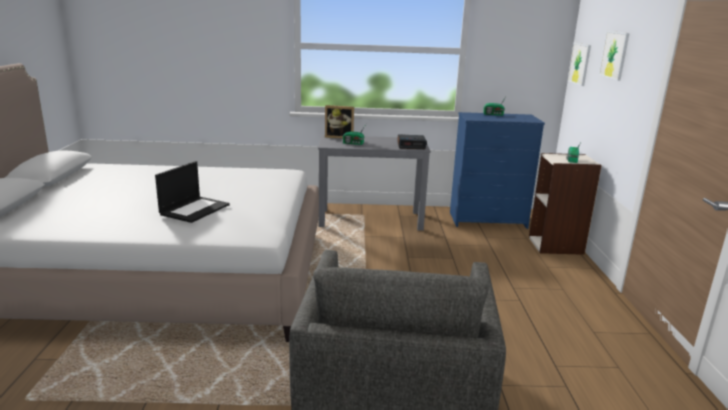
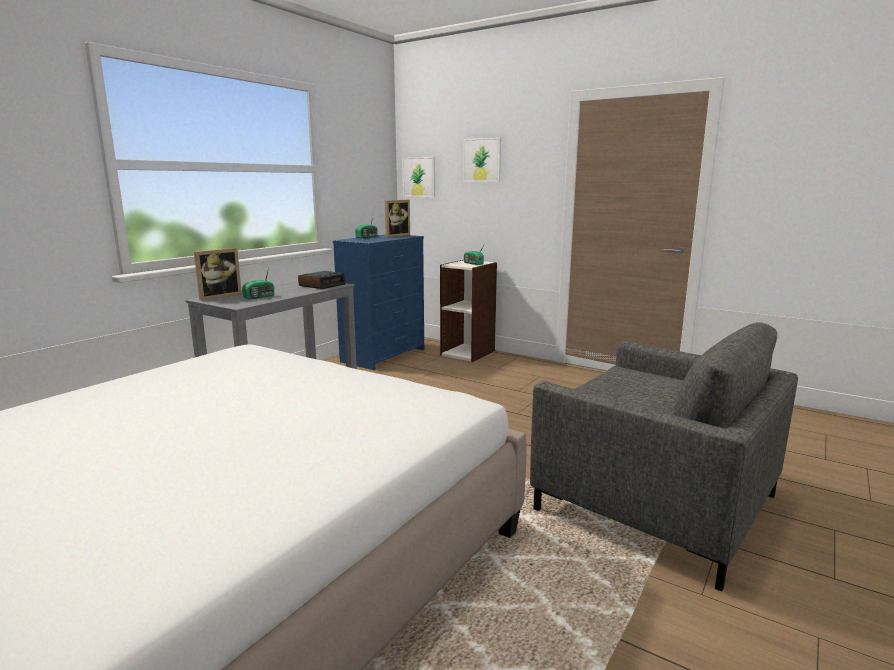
camera: 55 degrees left, 5 degrees down
laptop [155,161,230,223] -> none
none -> picture frame [385,200,410,237]

